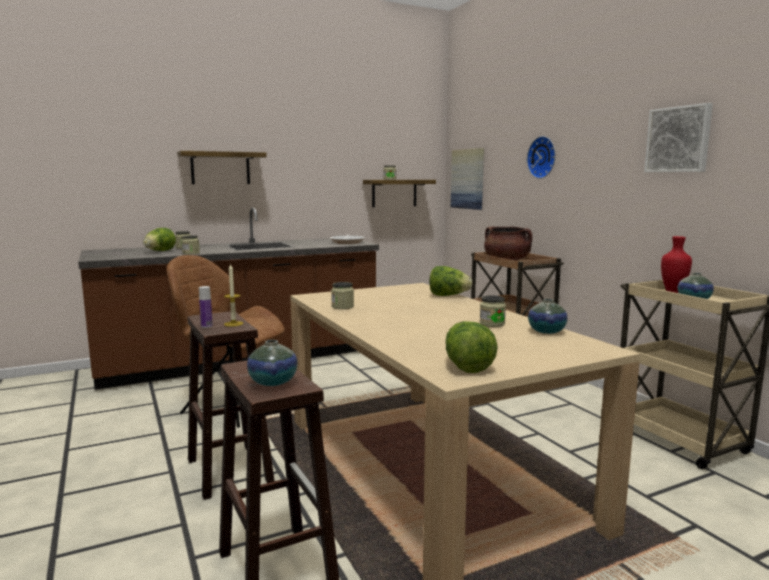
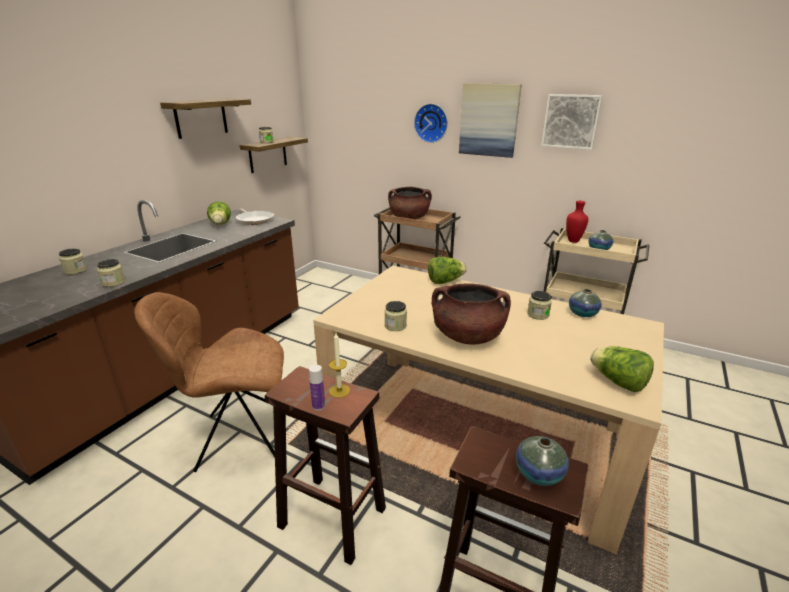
camera: 35 degrees left, 15 degrees up
lettuce [143,228,176,251] -> lettuce moved to [207,201,231,225]
shelf [177,151,267,184] -> shelf moved to [160,99,251,139]
picture [451,148,484,210] -> picture moved to [459,83,522,158]
none -> brown cooking pot [432,283,511,345]

